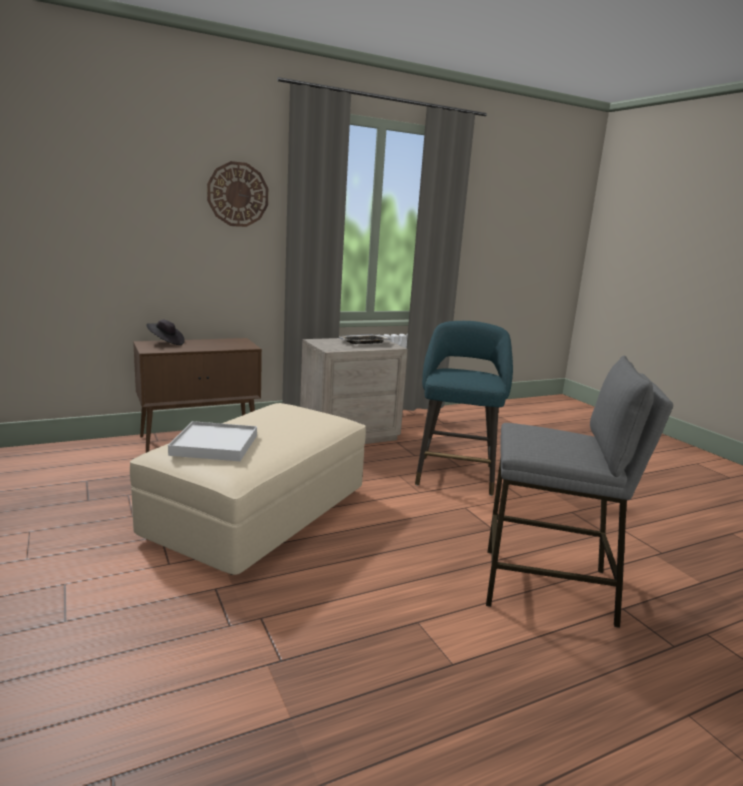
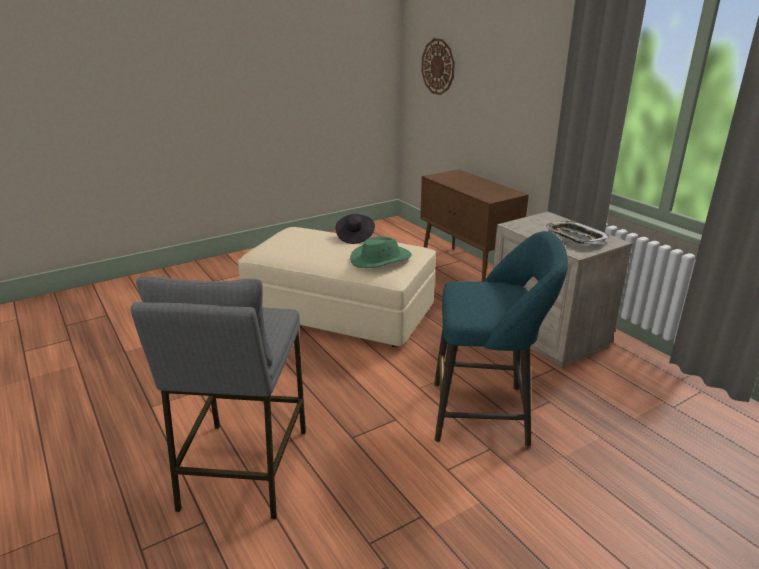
camera: 85 degrees right, 10 degrees up
black hat [146,319,185,345] -> black hat moved to [336,214,375,244]
white tray [168,421,257,461] -> none
wall clock [207,161,268,227] -> wall clock moved to [421,38,455,95]
none -> green hat [350,236,412,268]

